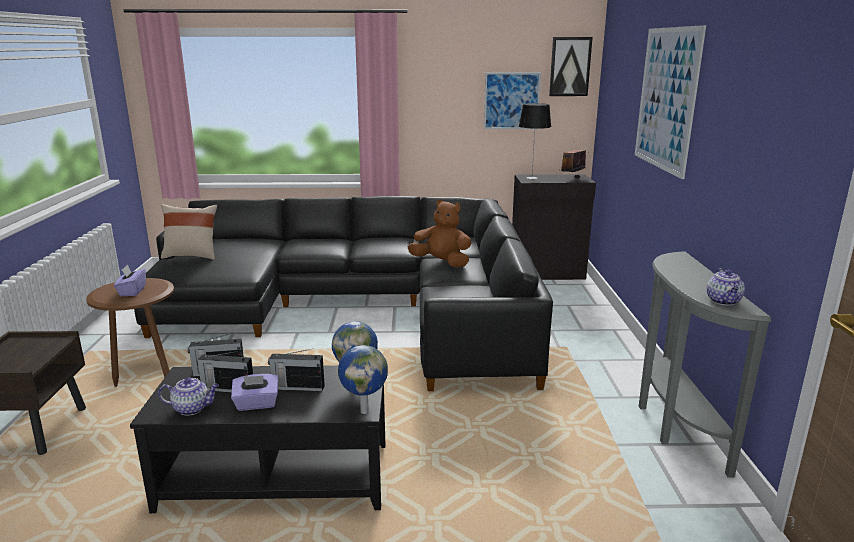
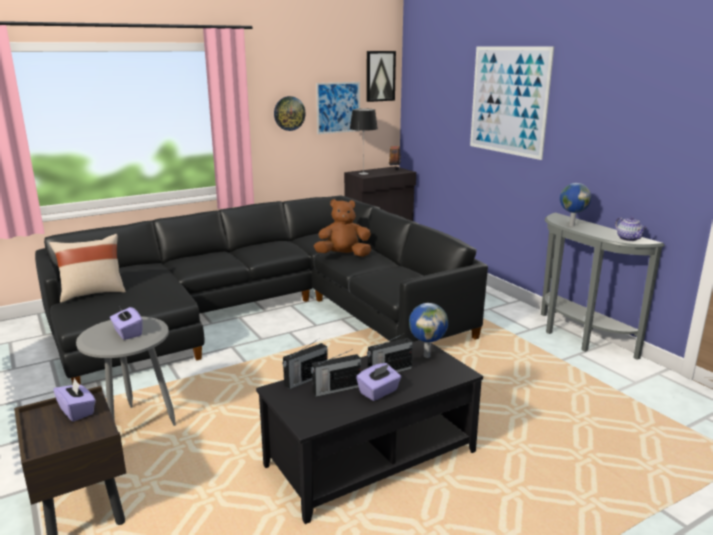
camera: 30 degrees left, 0 degrees up
brown side table [86,278,174,387] -> grey side table [76,316,176,426]
teapot [158,377,219,415] -> none
globe [338,345,388,414] -> globe moved to [560,183,591,226]
none -> purple tissue box [53,378,96,422]
none -> wall clock [274,96,306,131]

